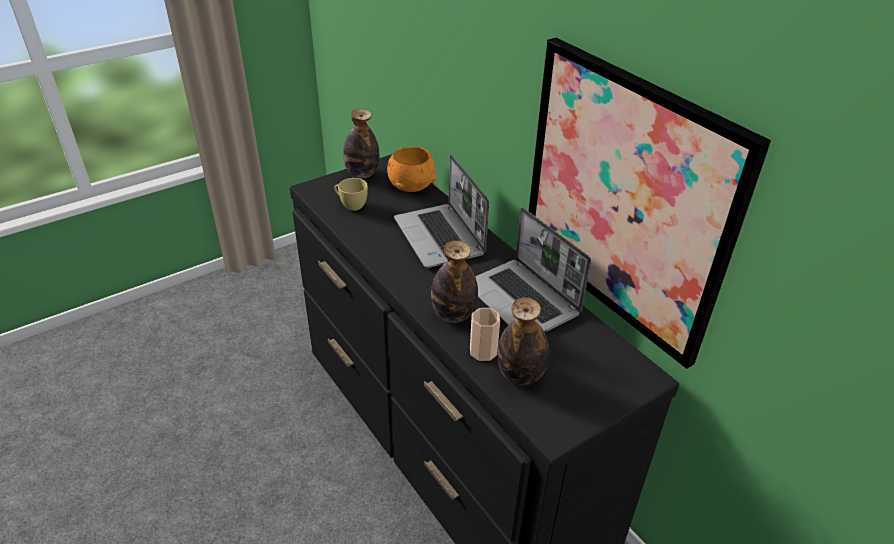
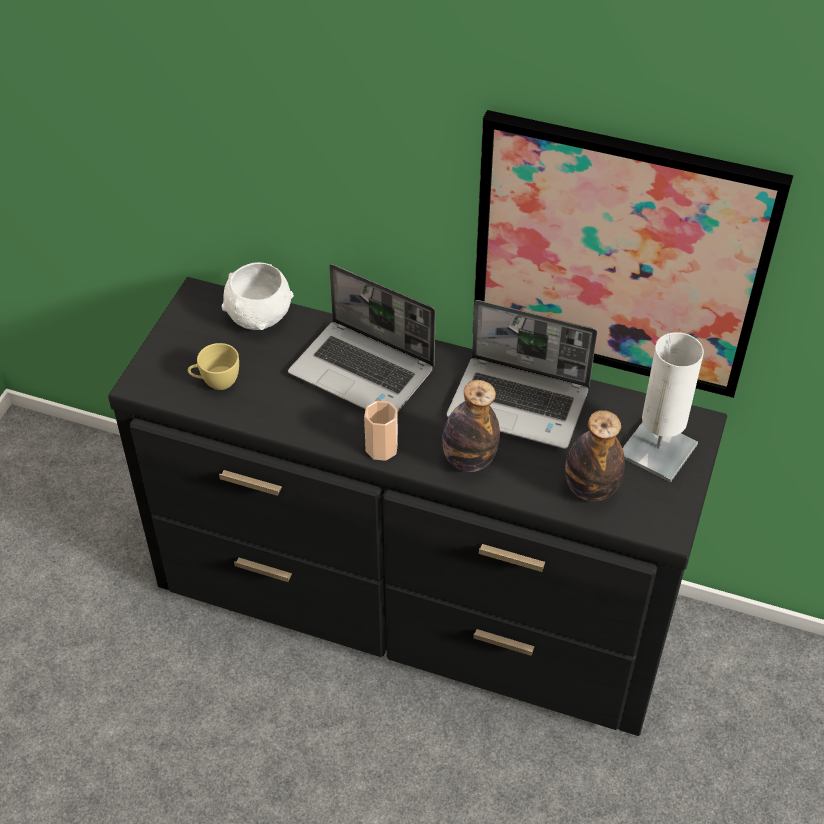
camera: 35 degrees left, 10 degrees up
bottle [343,109,379,178] -> none
orange bowl [387,147,436,192] -> white bowl [222,262,294,330]
cup [470,308,500,361] -> cup moved to [364,401,398,461]
none -> white table lamp [622,332,704,483]

